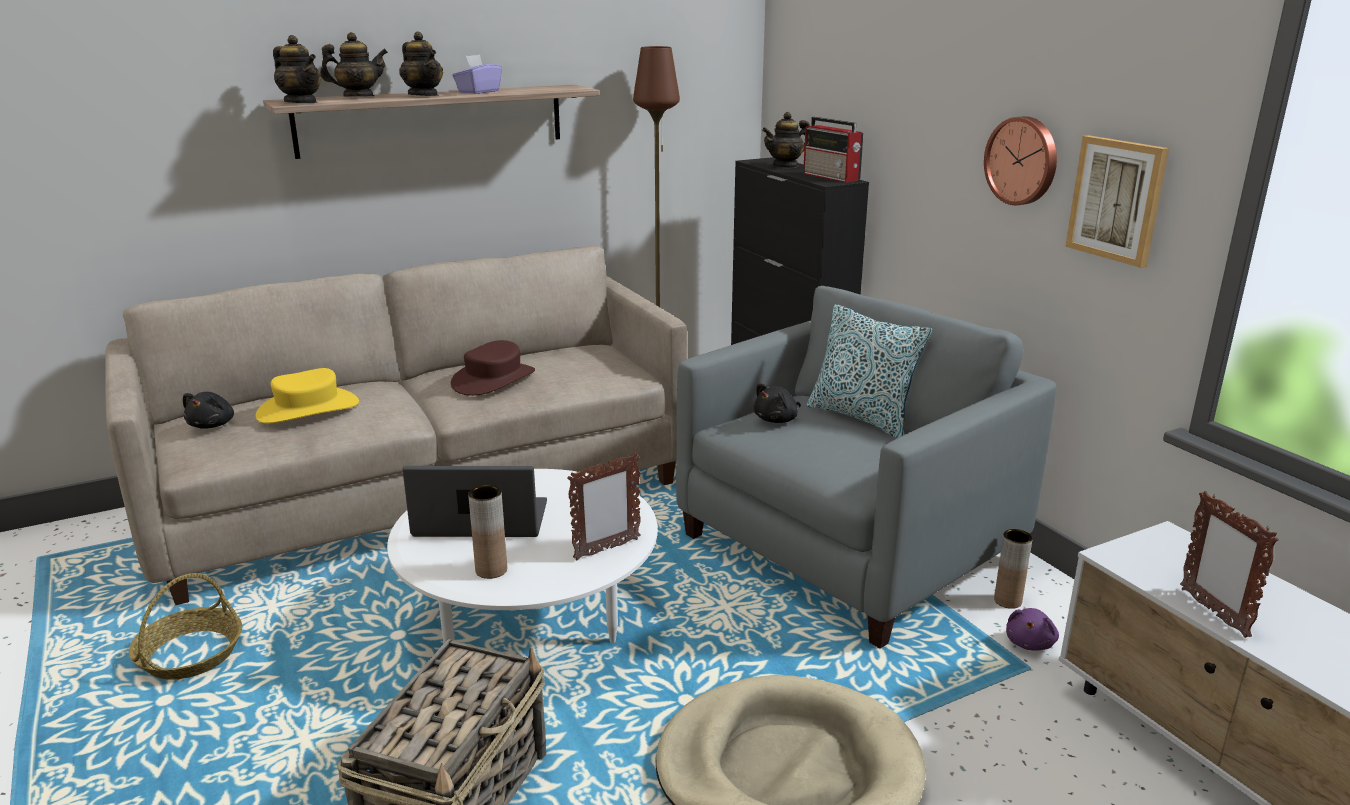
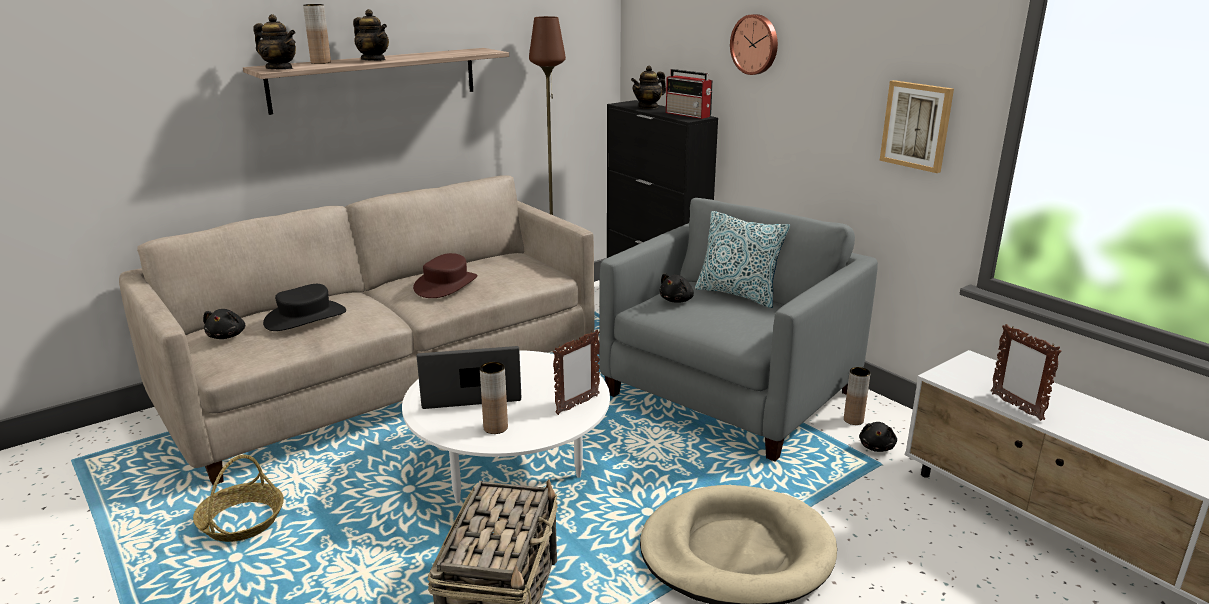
camera: 10 degrees left, 0 degrees up
yellow hat [256,368,359,424] -> black hat [263,284,346,331]
teapot [320,32,388,97] -> brown vase [303,4,331,64]
purple tissue box [452,54,502,94] -> none
wall clock [984,116,1057,205] -> wall clock moved to [730,14,778,75]
purple plush toy [1006,608,1059,651] -> black plush toy [859,422,897,452]

